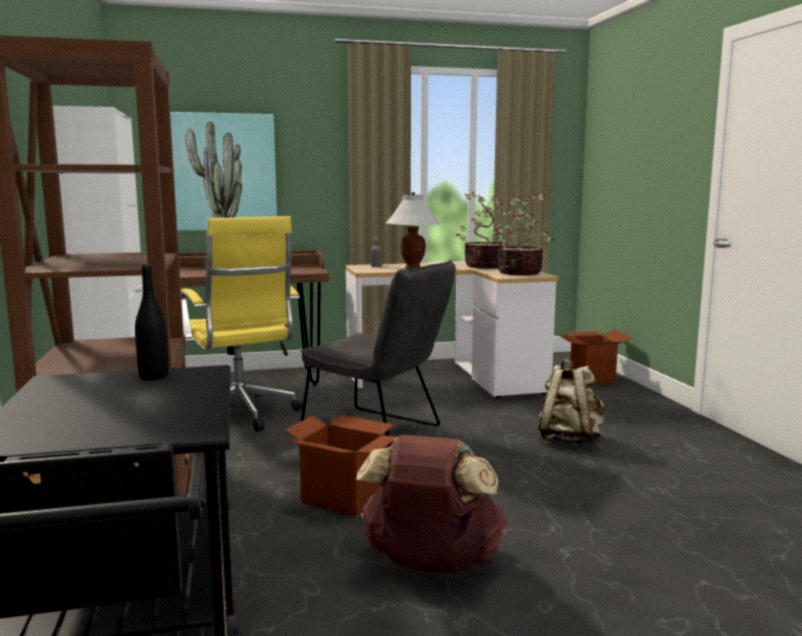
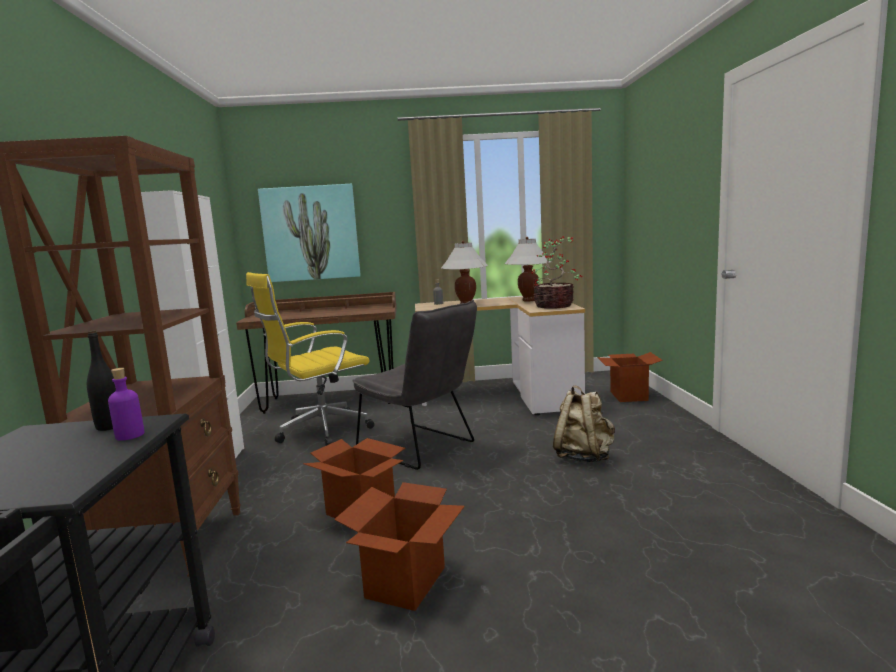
camera: 10 degrees right, 0 degrees up
yellow office chair [181,216,303,432] -> yellow office chair turned 75 degrees clockwise [246,272,374,446]
brown backpack [356,435,507,573] -> cardboard box [334,482,465,611]
potted plant [455,192,508,269] -> white table lamp [504,237,552,302]
none -> purple bottle [108,368,144,440]

